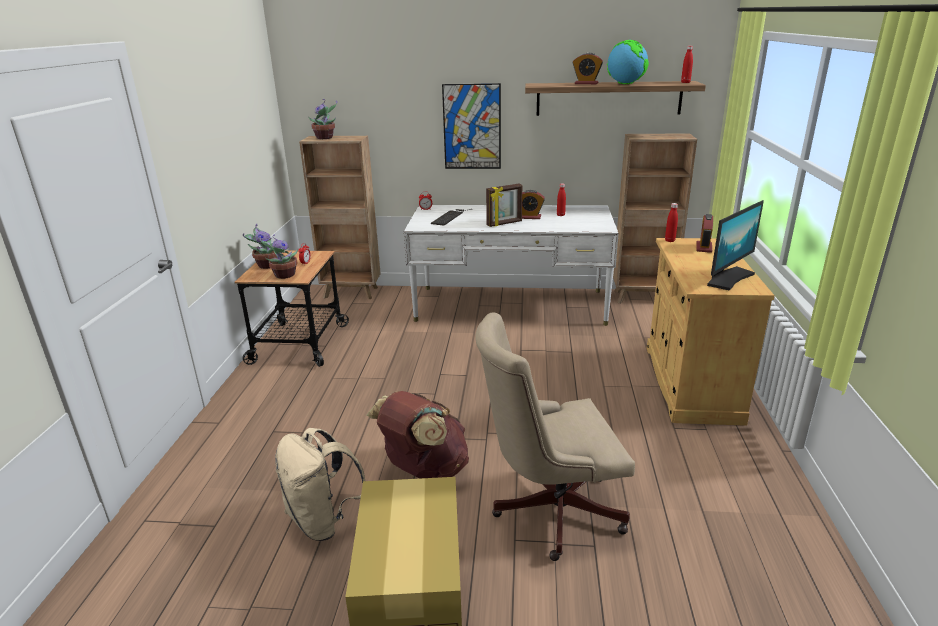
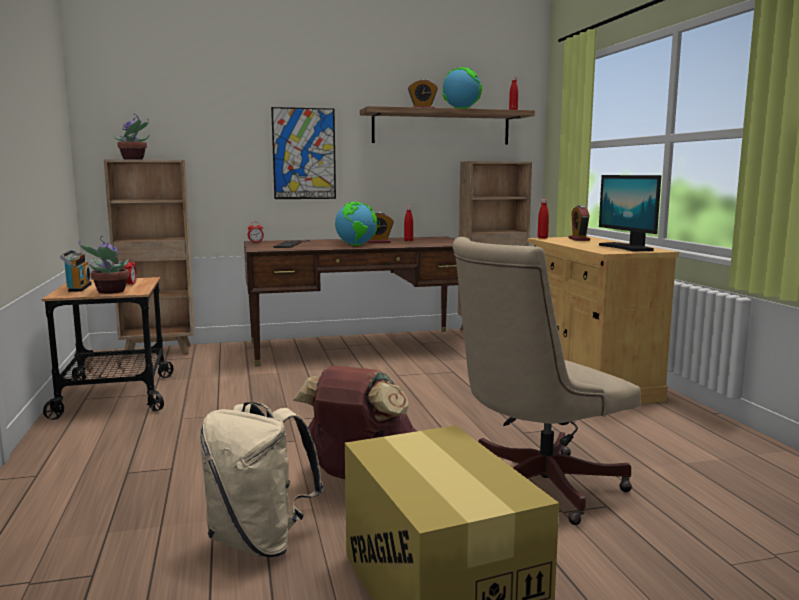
camera: 20 degrees left, 15 degrees down
potted plant [243,223,277,269] -> radio [60,250,92,292]
white desk [404,205,619,326] -> brown desk [244,236,459,366]
picture frame [486,184,522,227] -> globe [335,202,378,246]
monitor [707,200,764,291] -> monitor turned 135 degrees clockwise [599,175,661,251]

